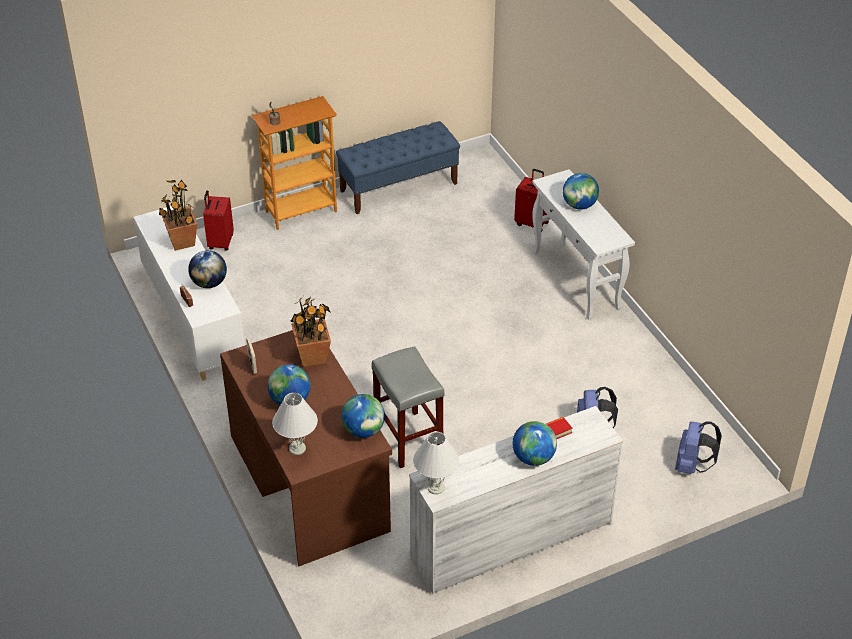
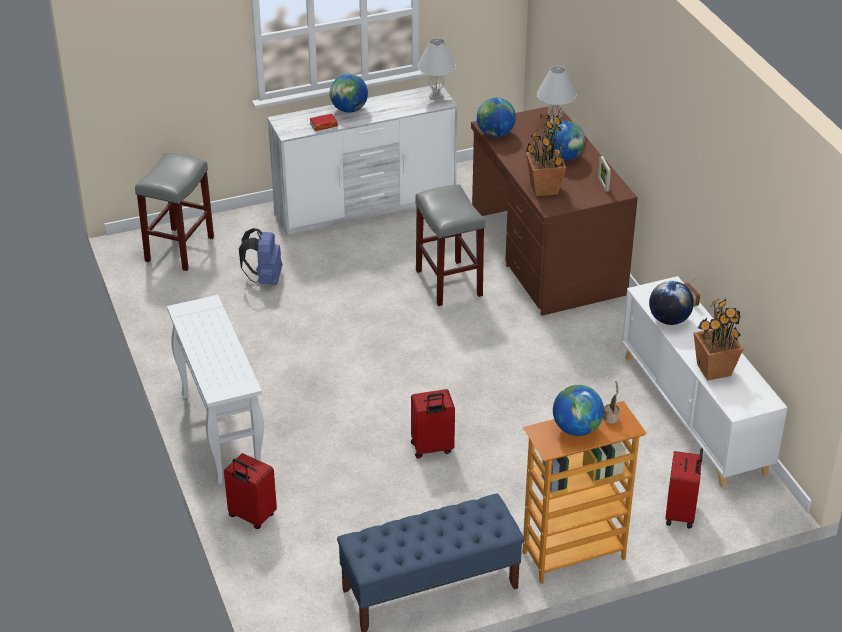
camera: 175 degrees left, 5 degrees down
globe [563,173,599,210] -> globe moved to [553,385,604,436]
blue backpack [675,421,722,474] -> grey stool [135,153,214,271]
none -> red suitcase [411,389,455,458]

